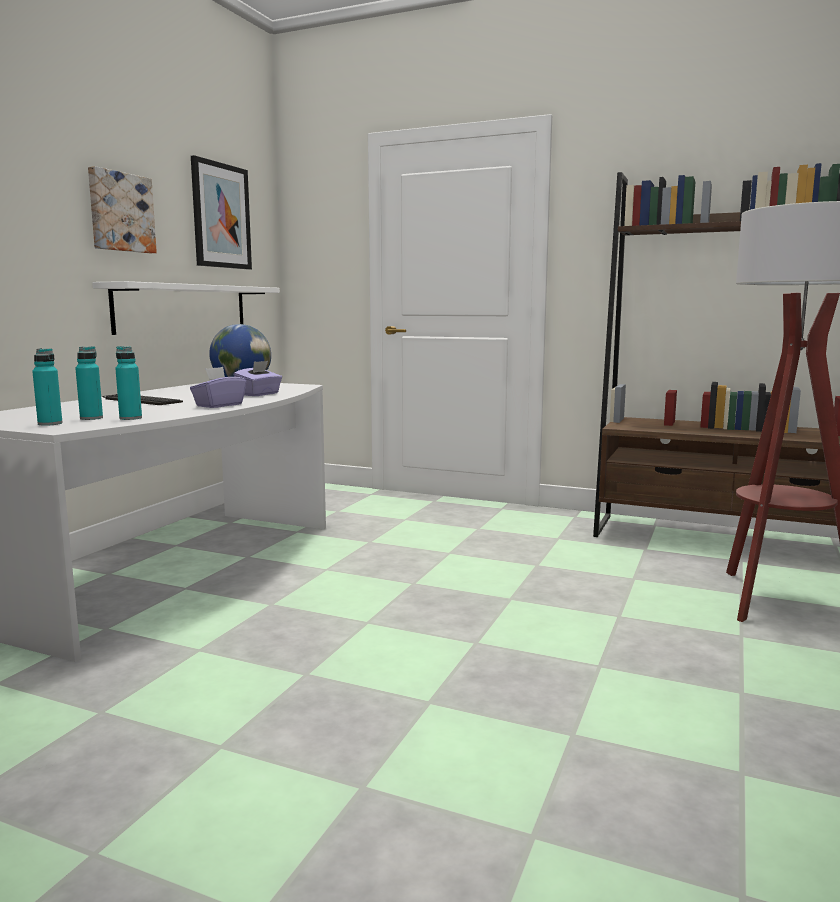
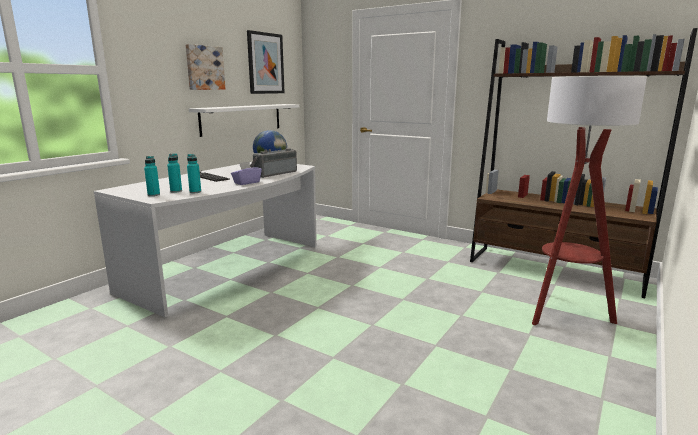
camera: 10 degrees right, 5 degrees up
purple tissue box [234,361,282,396] -> radio [250,148,297,178]

